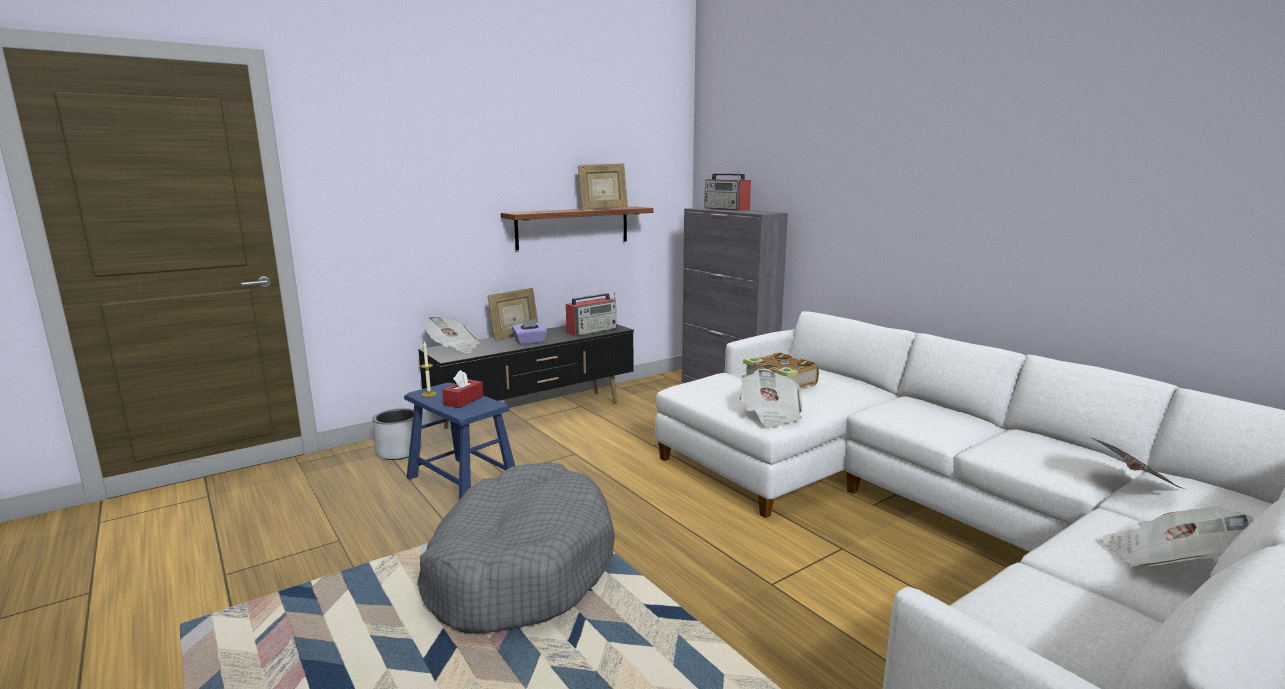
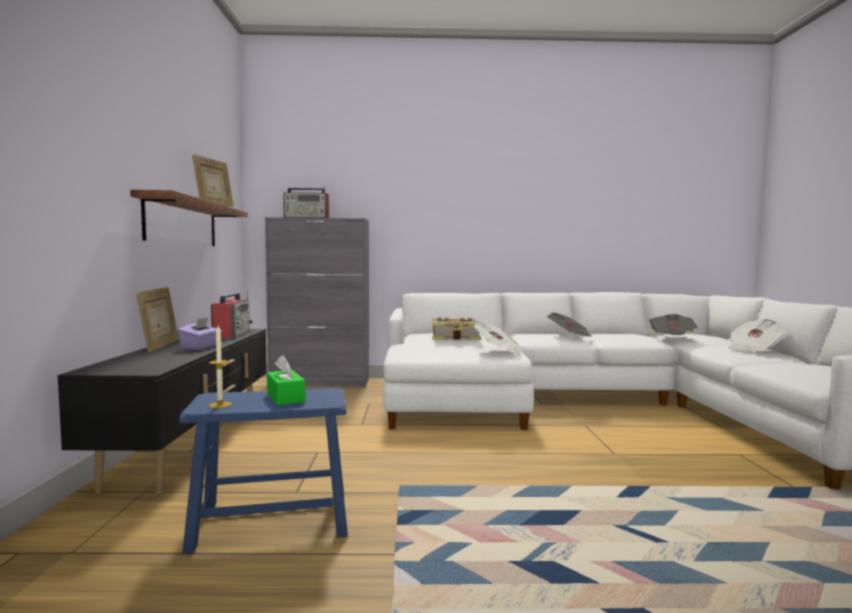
camera: 55 degrees left, 10 degrees down
grey planter [372,408,422,460] -> none
grey dog bed [417,462,615,634] -> none
newspaper [423,316,480,353] -> newspaper moved to [547,313,592,337]
red tissue box [442,370,483,408] -> green tissue box [267,355,305,405]

